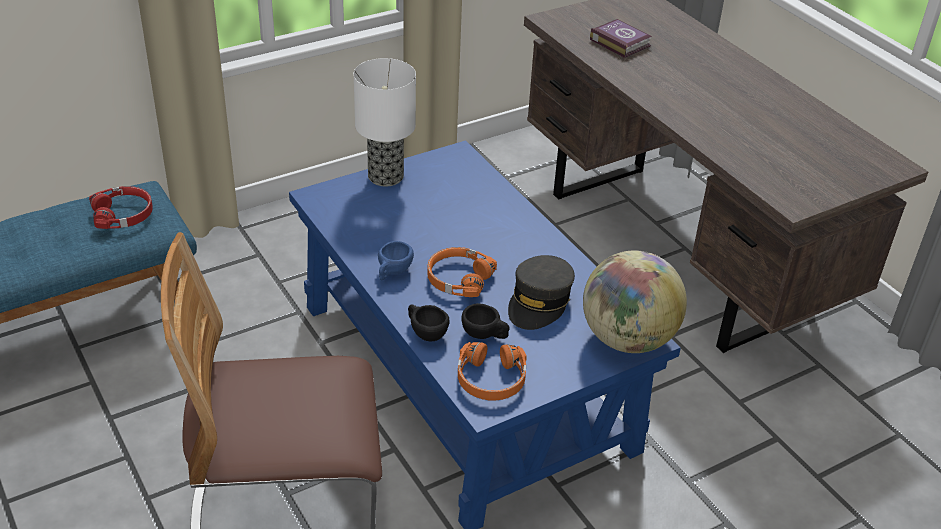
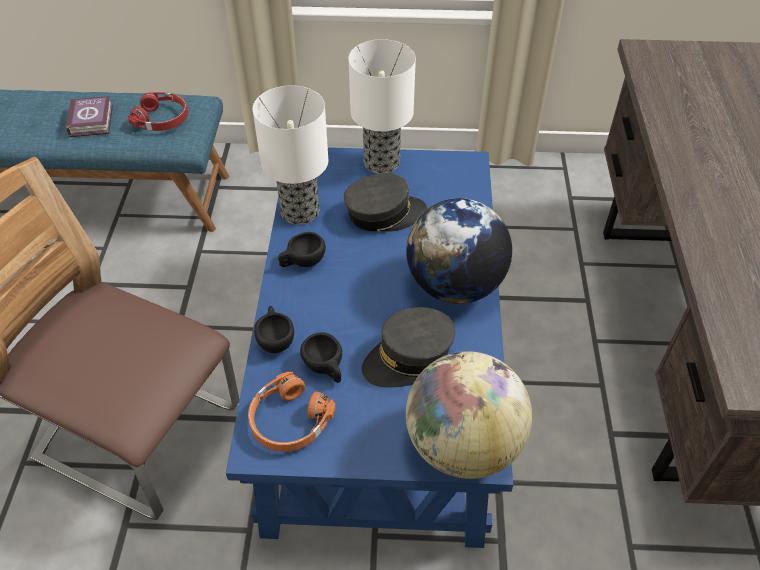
camera: 35 degrees right, 10 degrees up
blue cup [378,241,414,280] -> black cup [278,232,326,267]
orange headphones [427,247,497,297] -> none
book [590,19,652,58] -> book moved to [66,96,113,137]
none -> table lamp [253,86,328,225]
none -> grey cap [344,173,427,232]
none -> globe [406,198,512,304]

